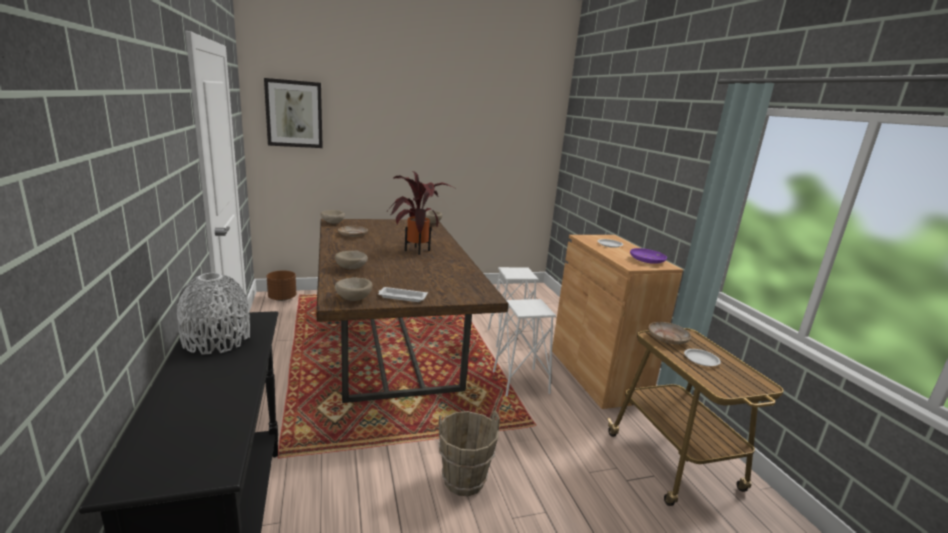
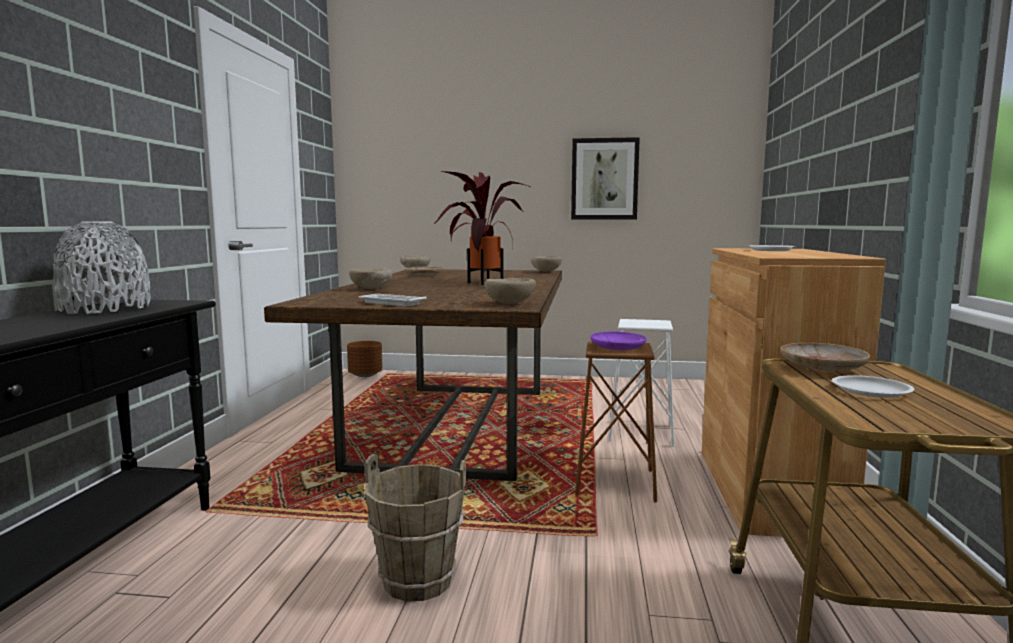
camera: 25 degrees right, 10 degrees down
picture [264,78,323,148] -> picture moved to [571,137,640,219]
beige bowl [335,277,373,301] -> beige bowl moved to [484,278,536,304]
white stool [493,299,556,397] -> brown stool [575,341,657,503]
purple plate [630,248,667,264] -> purple plate moved to [590,331,647,350]

